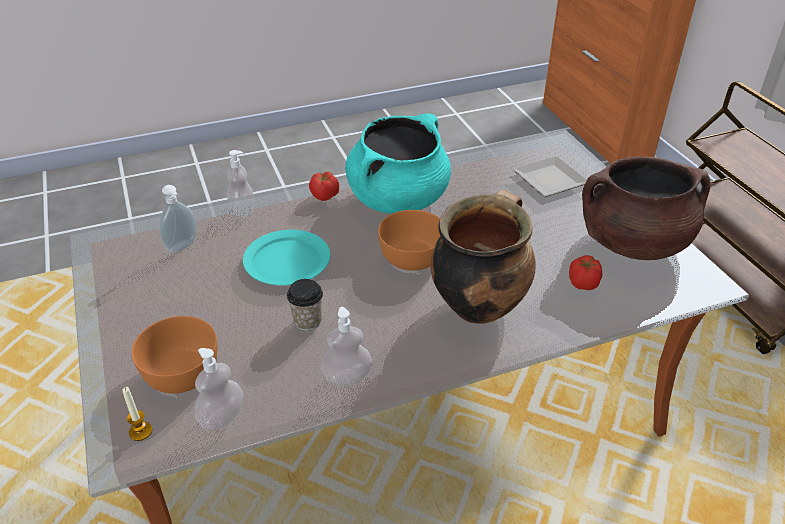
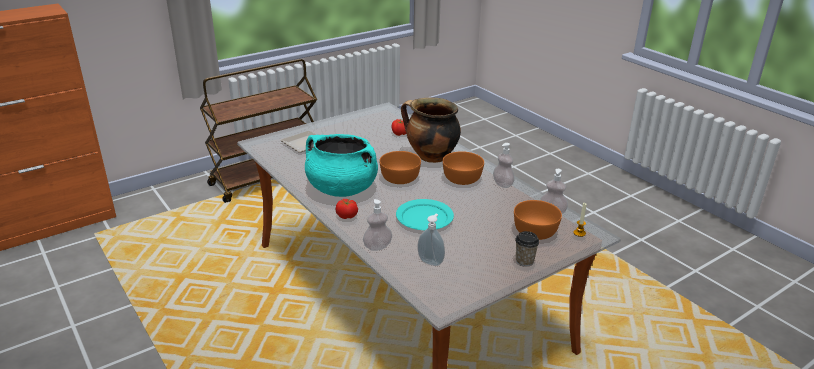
camera: 105 degrees left, 10 degrees down
cup [287,279,323,331] -> cup moved to [515,231,539,266]
brown cooking pot [582,157,710,260] -> none
none -> orange bowl [443,151,484,185]

